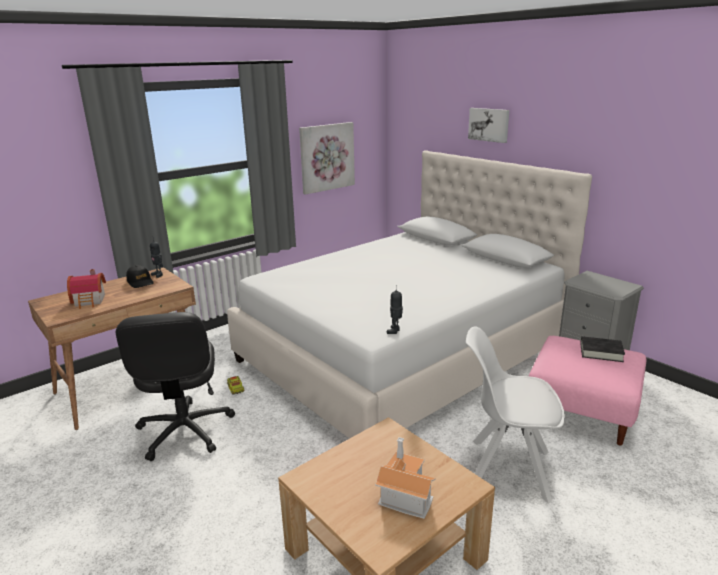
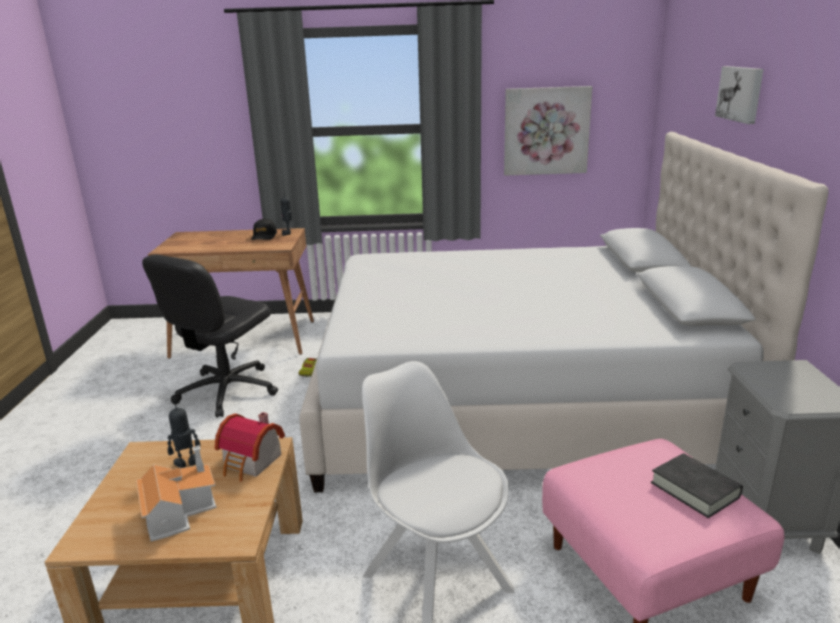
camera: 40 degrees right, 0 degrees up
toy house [67,269,106,309] -> toy house moved to [215,412,285,482]
toy robot [387,285,403,334] -> toy robot moved to [167,400,201,468]

